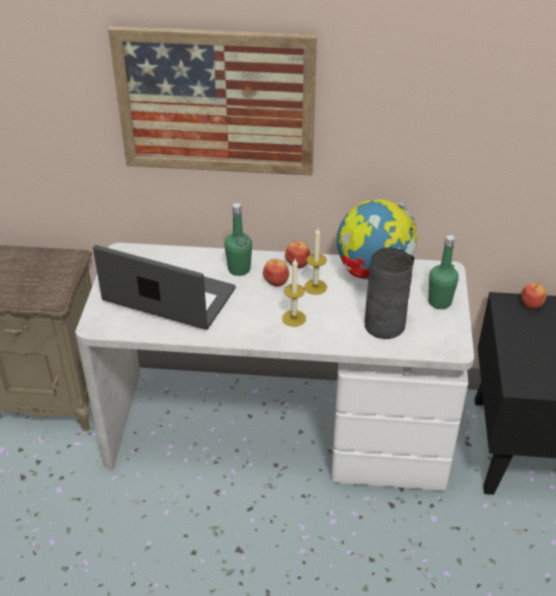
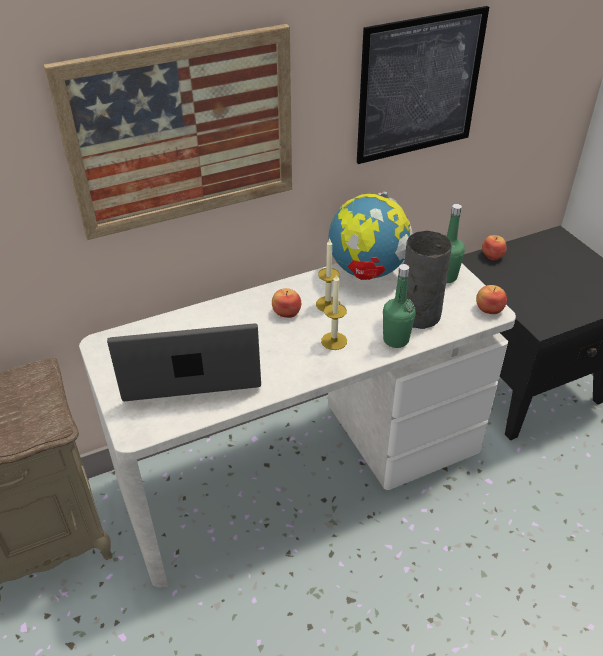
camera: 30 degrees left, 0 degrees up
green bottle [224,203,252,276] -> green bottle moved to [383,264,416,348]
apple [285,241,311,268] -> apple moved to [476,285,507,314]
none -> picture [357,6,489,164]

